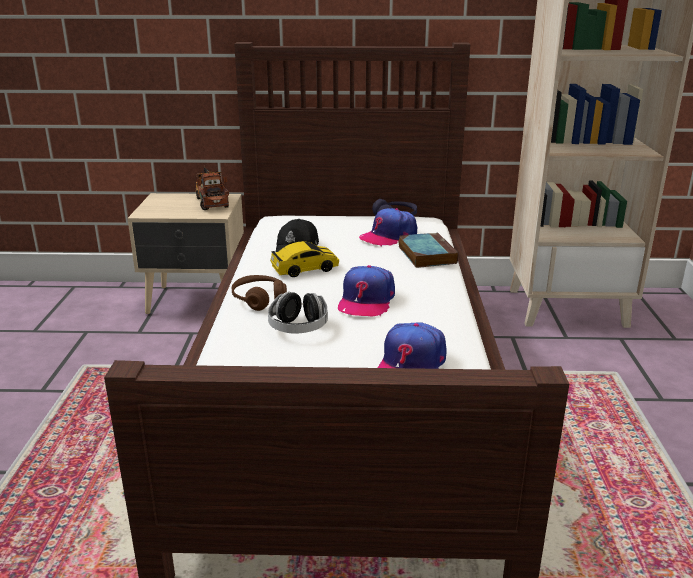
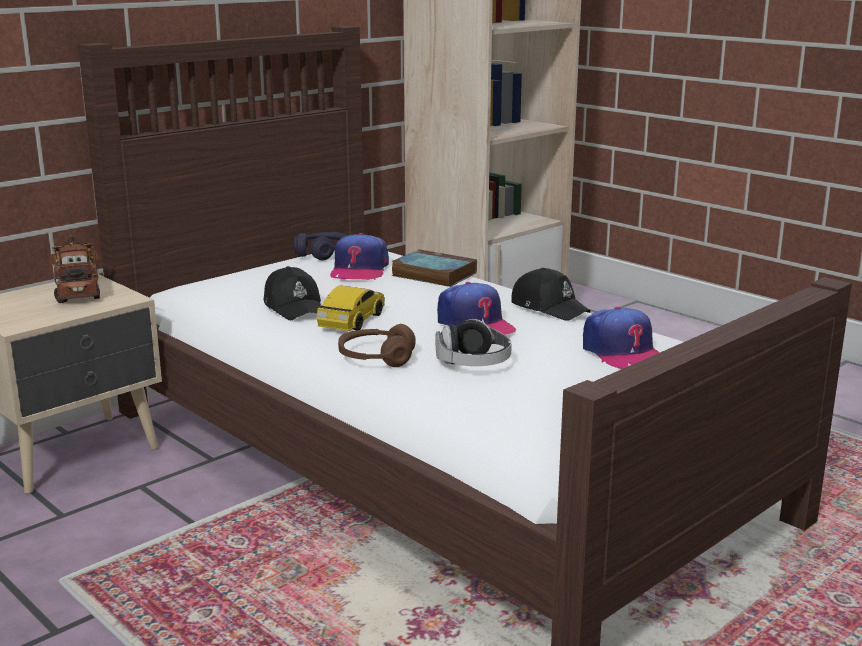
camera: 45 degrees left, 5 degrees down
toy truck [195,166,229,210] -> toy truck turned 45 degrees clockwise [49,234,100,303]
none -> black cap [511,268,591,320]

